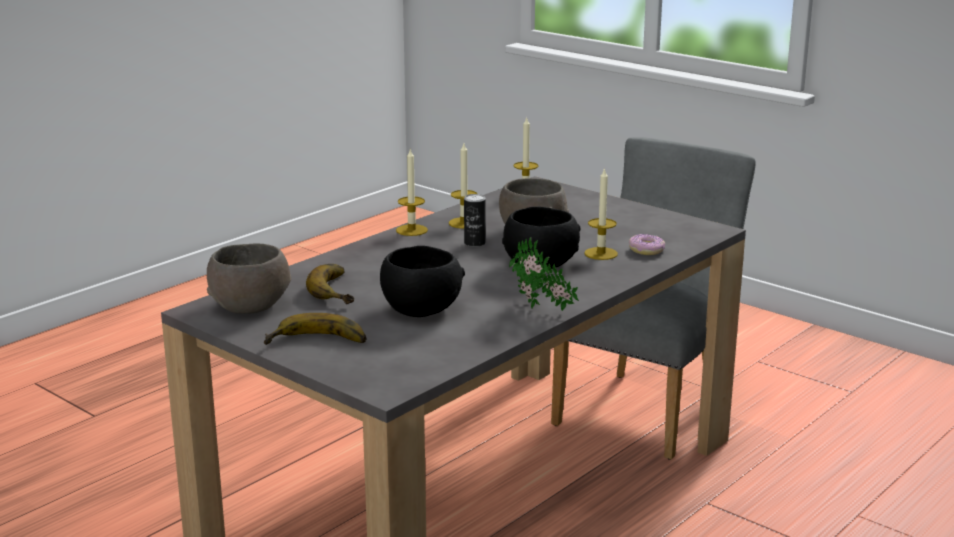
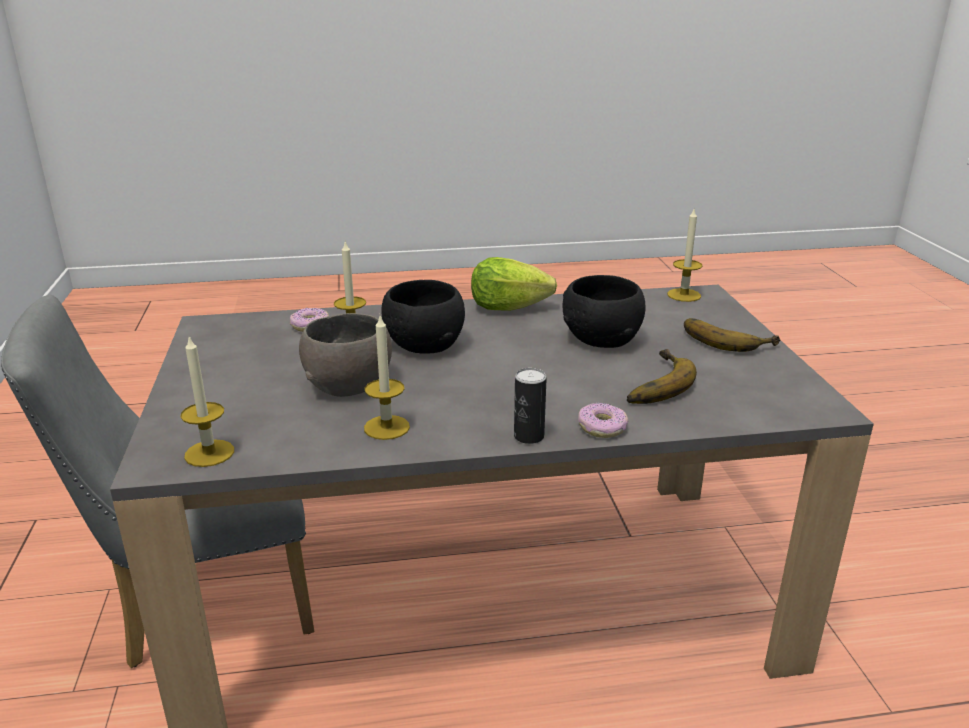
camera: 140 degrees left, 5 degrees up
grey bowl [207,244,292,314] -> none
candle [396,149,428,236] -> candle moved to [667,209,702,302]
can [464,194,486,247] -> can moved to [514,368,547,444]
potted plant [509,237,579,311] -> lettuce [471,257,557,311]
none -> donut [578,403,628,438]

